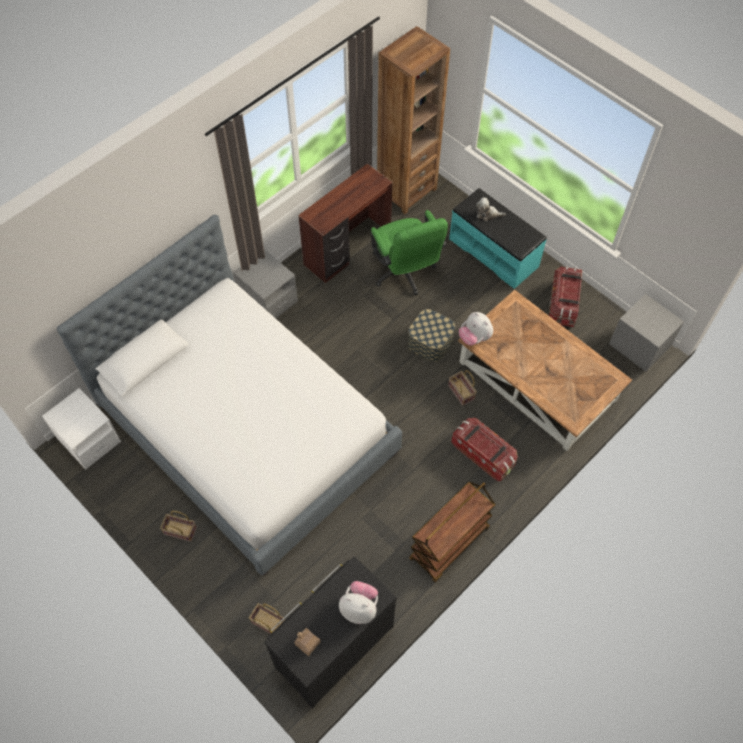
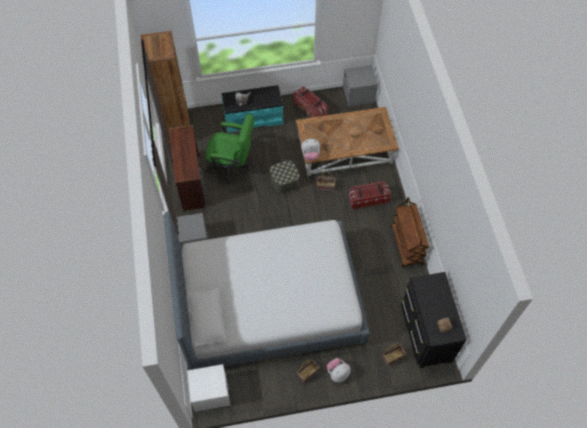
camera: 55 degrees left, 0 degrees up
plush toy [339,581,378,624] -> plush toy moved to [326,358,351,383]

